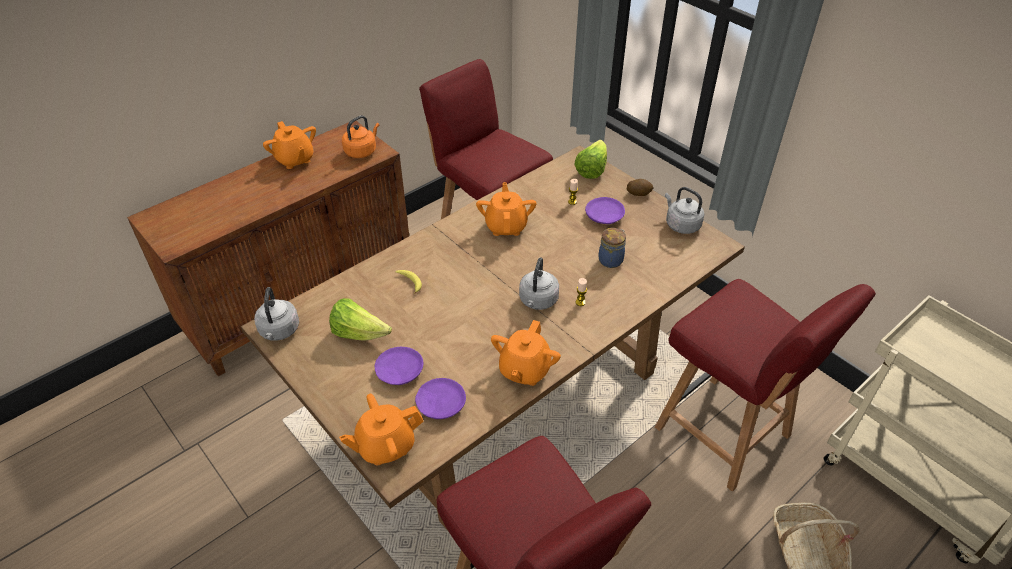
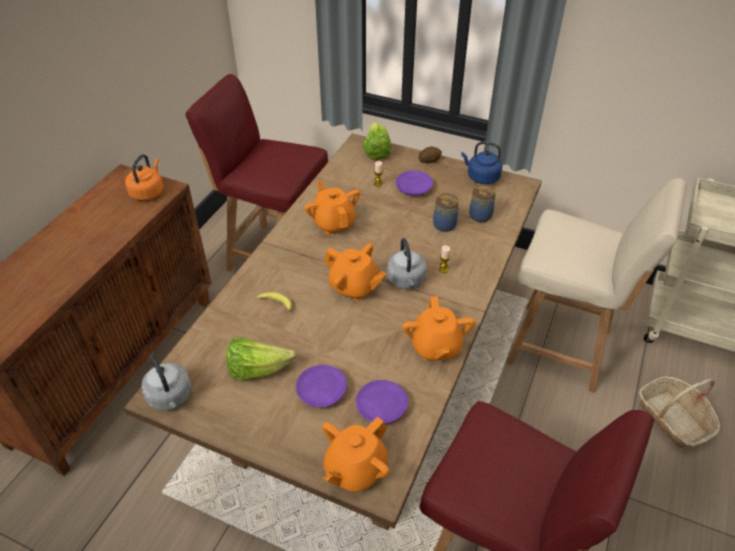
camera: 25 degrees left, 0 degrees up
orange teapot [263,121,316,169] -> orange teapot moved to [324,243,386,301]
red chair [655,279,876,491] -> beige chair [506,178,687,393]
grey kettle [665,187,704,234] -> blue kettle [461,141,502,184]
none -> jar [469,184,496,222]

